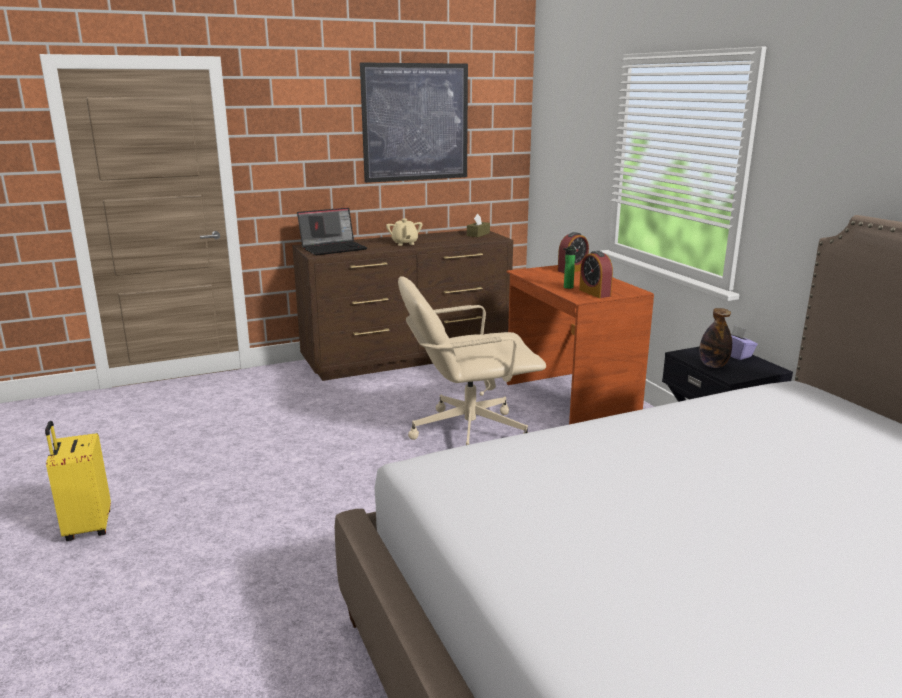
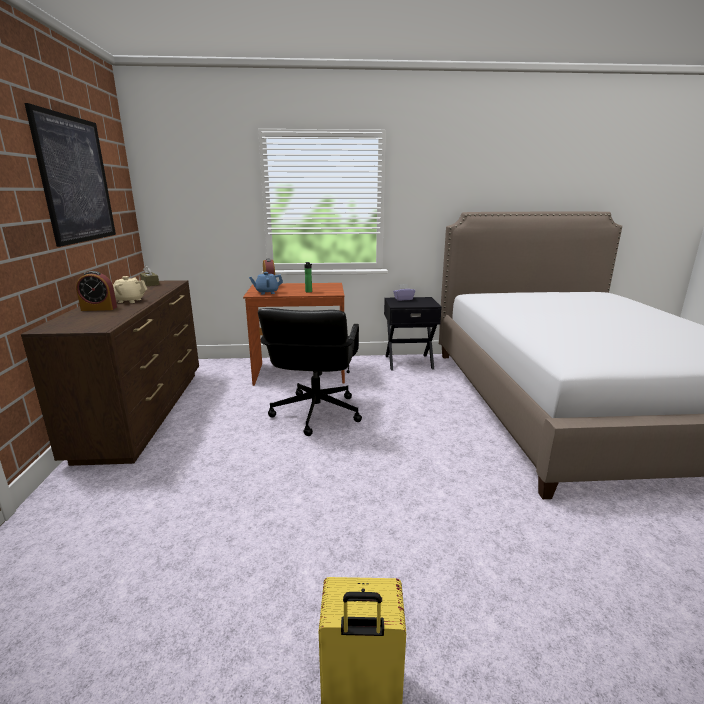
camera: 70 degrees left, 0 degrees up
laptop [297,208,367,255] -> none
beige office chair [398,276,546,445] -> black office chair [258,308,362,436]
alarm clock [579,251,613,298] -> alarm clock moved to [76,271,117,311]
bottle [699,308,732,368] -> none
none -> blue teapot [249,272,283,295]

